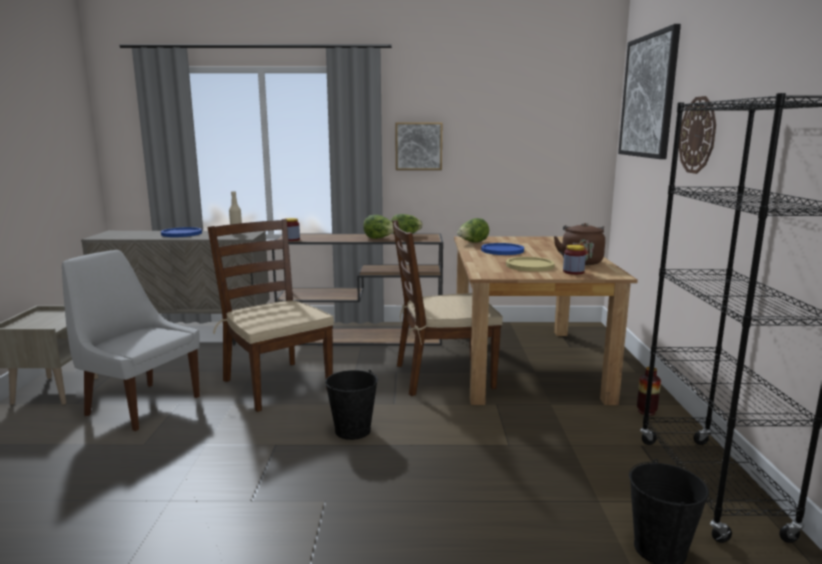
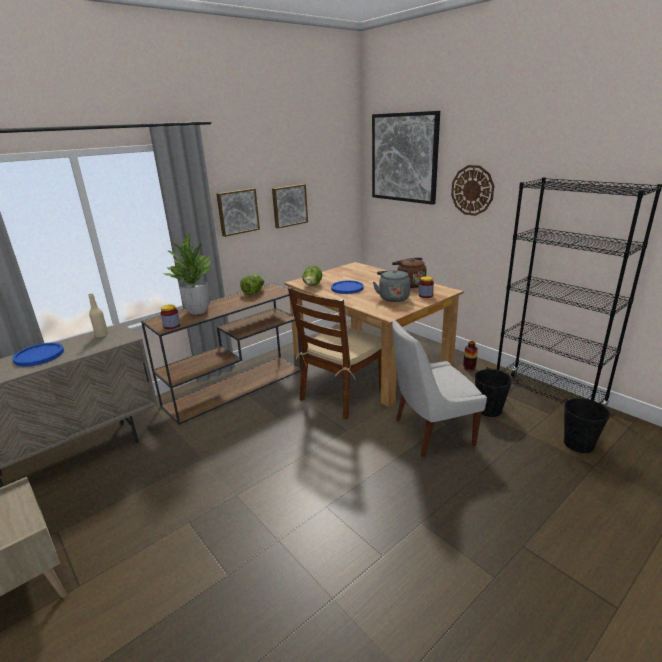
camera: 40 degrees left, 10 degrees up
white chair [62,250,200,431] -> white chair moved to [392,320,487,458]
brown chair [207,219,334,412] -> none
black bucket [325,370,378,440] -> black bucket moved to [475,367,513,417]
lettuce [363,215,394,239] -> none
yellow plate [506,257,555,272] -> grey kettle [373,270,410,302]
none -> potted plant [163,233,211,315]
none -> picture [272,184,308,229]

